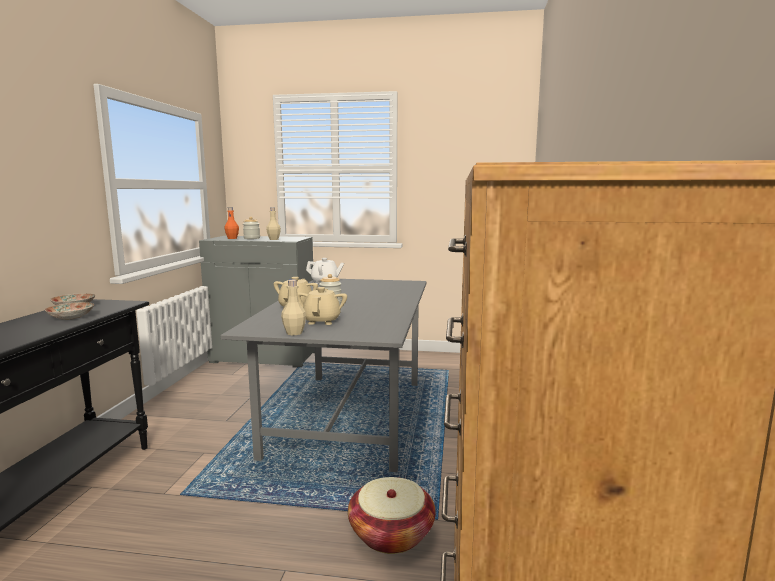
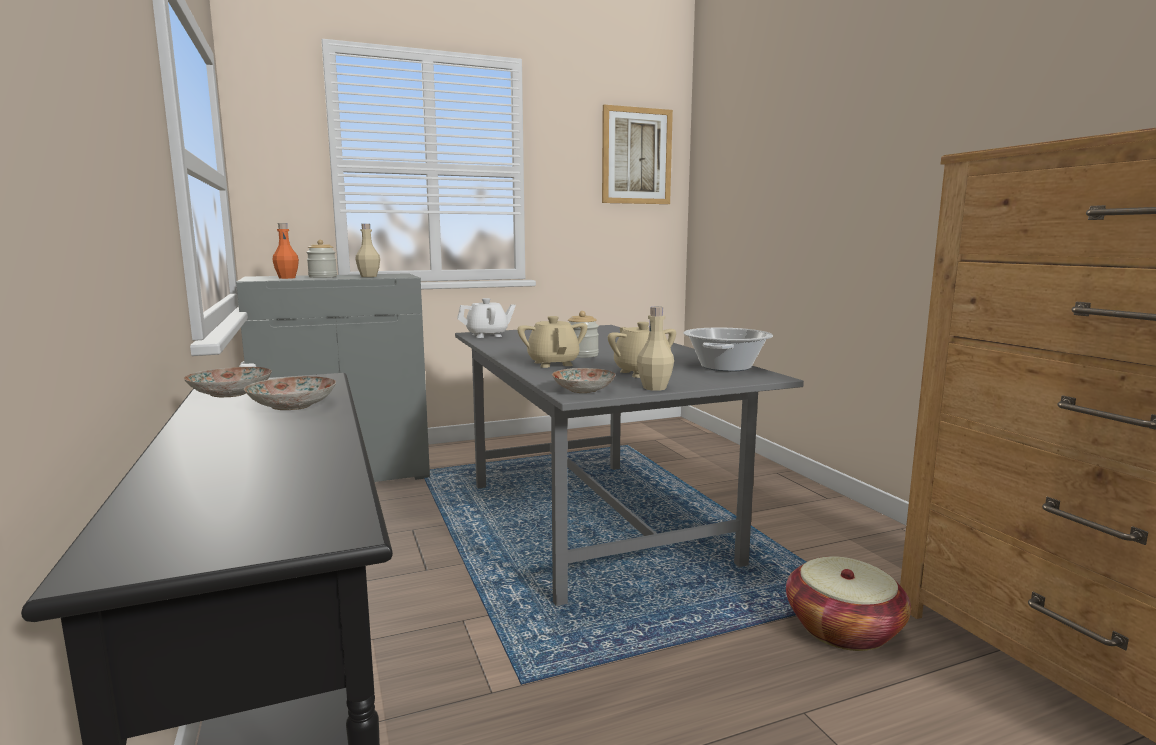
camera: 30 degrees left, 0 degrees up
none -> plate [552,368,616,393]
none -> picture [602,105,673,204]
none -> cooking pot [683,328,773,372]

